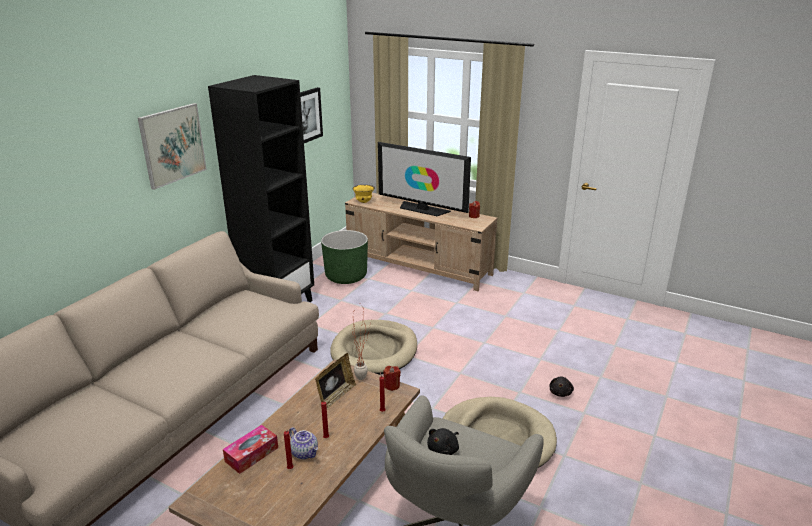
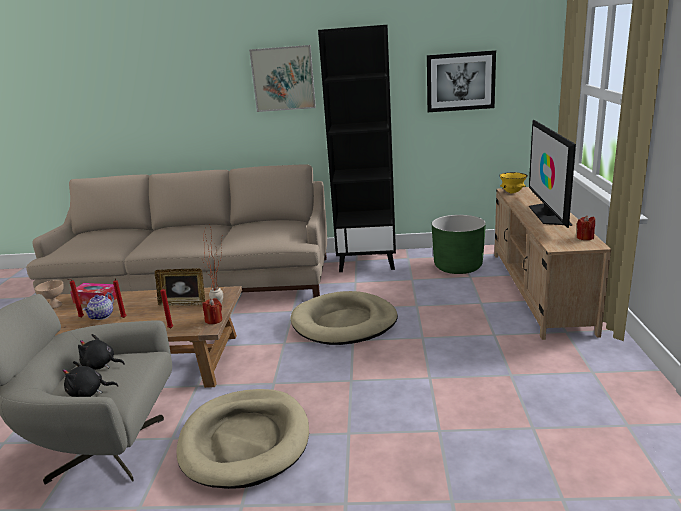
camera: 65 degrees right, 5 degrees down
black plush toy [549,377,574,397] -> black plush toy moved to [62,361,118,397]
none -> beige bowl [35,280,64,309]

